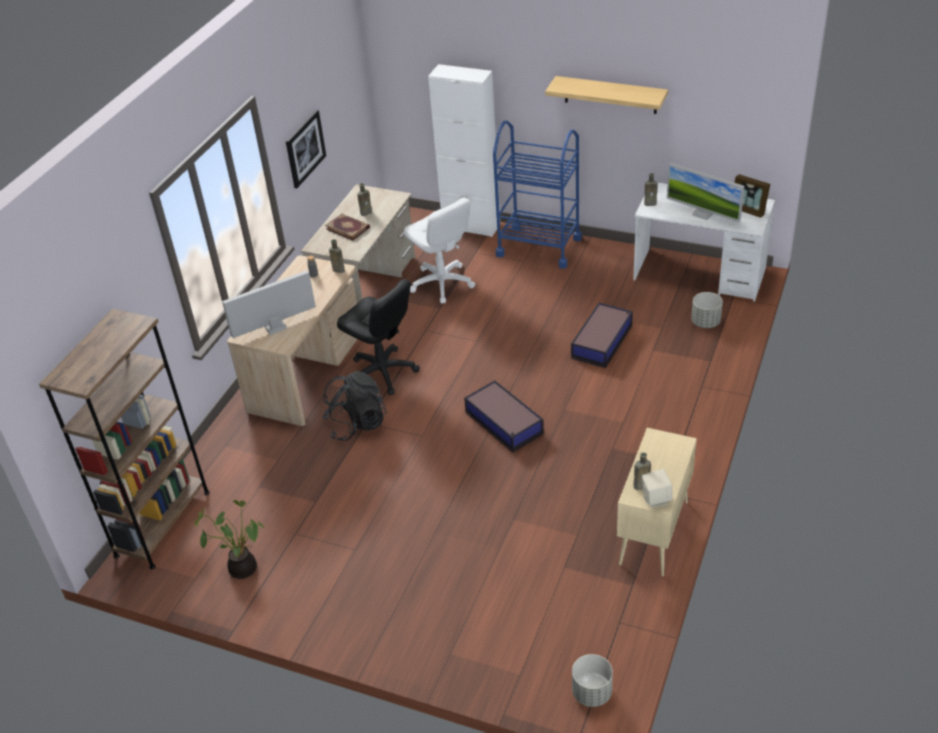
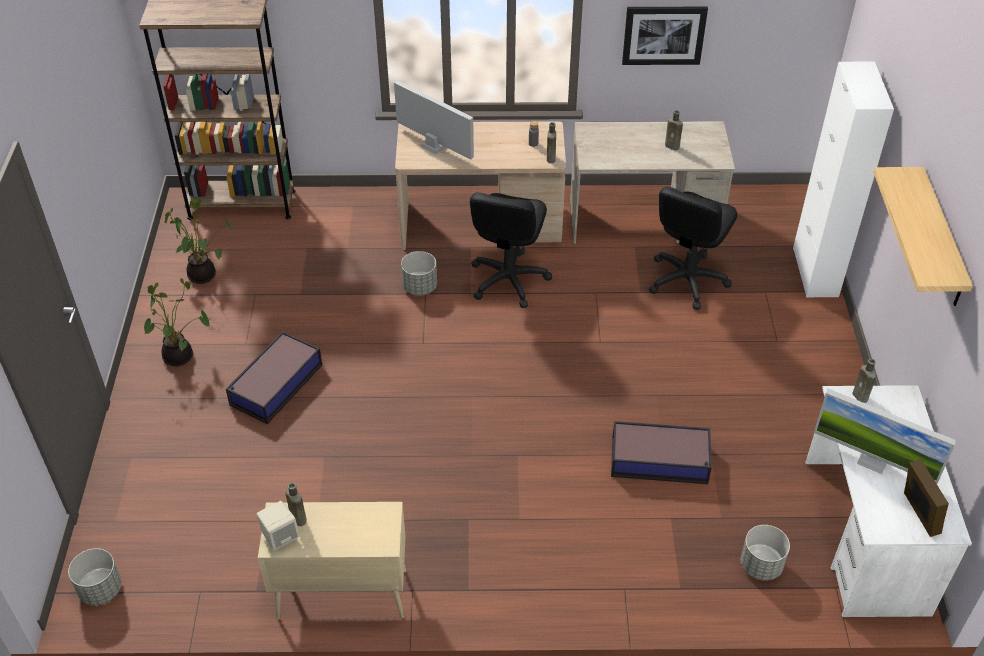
camera: 65 degrees right, 5 degrees up
black backpack [323,371,387,440] -> grey planter [401,251,437,295]
book [325,214,370,240] -> none
white office chair [404,198,475,304] -> black office chair [649,186,737,310]
storage box [464,380,544,453] -> storage box moved to [226,331,322,424]
blue cart [493,120,582,269] -> none
monitor [667,162,744,222] -> monitor turned 75 degrees counterclockwise [814,388,956,484]
picture frame [734,174,770,218] -> picture frame turned 150 degrees clockwise [904,459,949,537]
none -> potted plant [144,278,210,366]

